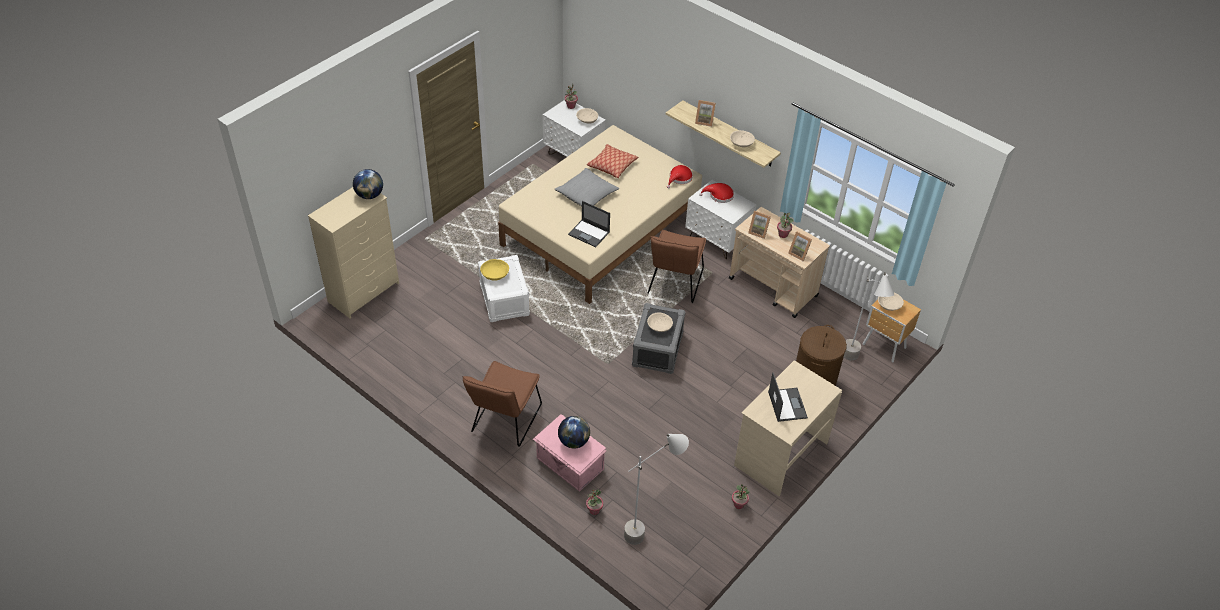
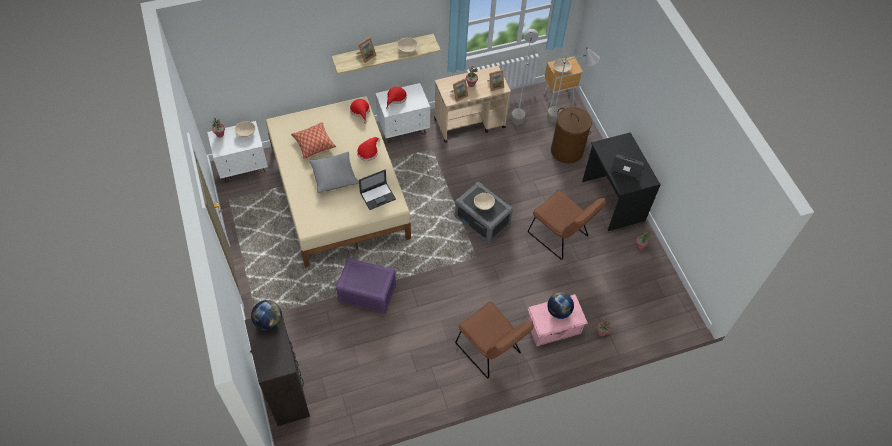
camera: 60 degrees left, 10 degrees up
beige dresser [308,187,399,319] -> black dresser [245,315,310,426]
white storage box [478,255,530,322] -> purple storage box [336,258,396,314]
yellow bowl [480,259,509,281] -> none
grey floor lamp [624,434,689,545] -> grey floor lamp moved to [511,29,539,125]
brown chair [647,230,706,303] -> brown chair moved to [528,190,606,260]
beige desk [734,360,842,496] -> black desk [582,132,661,231]
none -> red hat [357,137,380,161]

